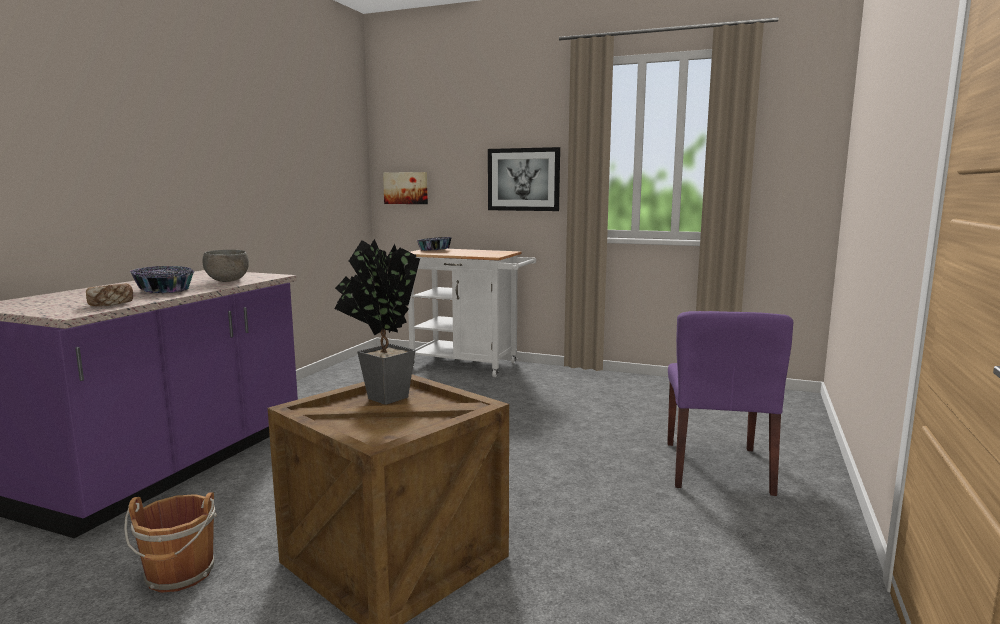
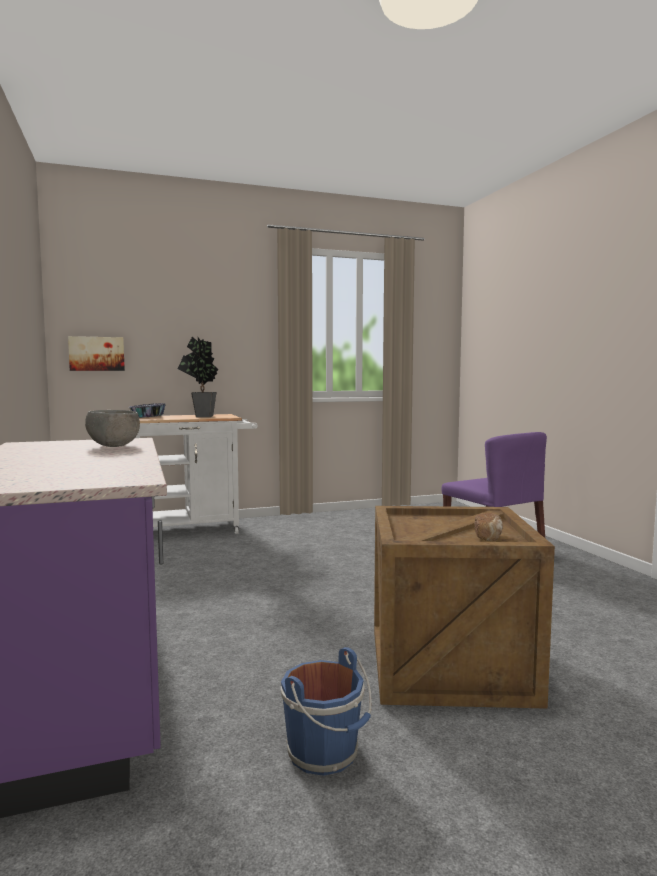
camera: 40 degrees left, 5 degrees down
bread [86,283,133,306] -> bread moved to [474,513,503,541]
brown bucket [124,492,217,593] -> blue bucket [281,647,372,776]
bowl [130,266,194,293] -> none
potted plant [334,239,420,405] -> potted plant moved to [178,337,219,417]
picture [488,147,560,211] -> none

